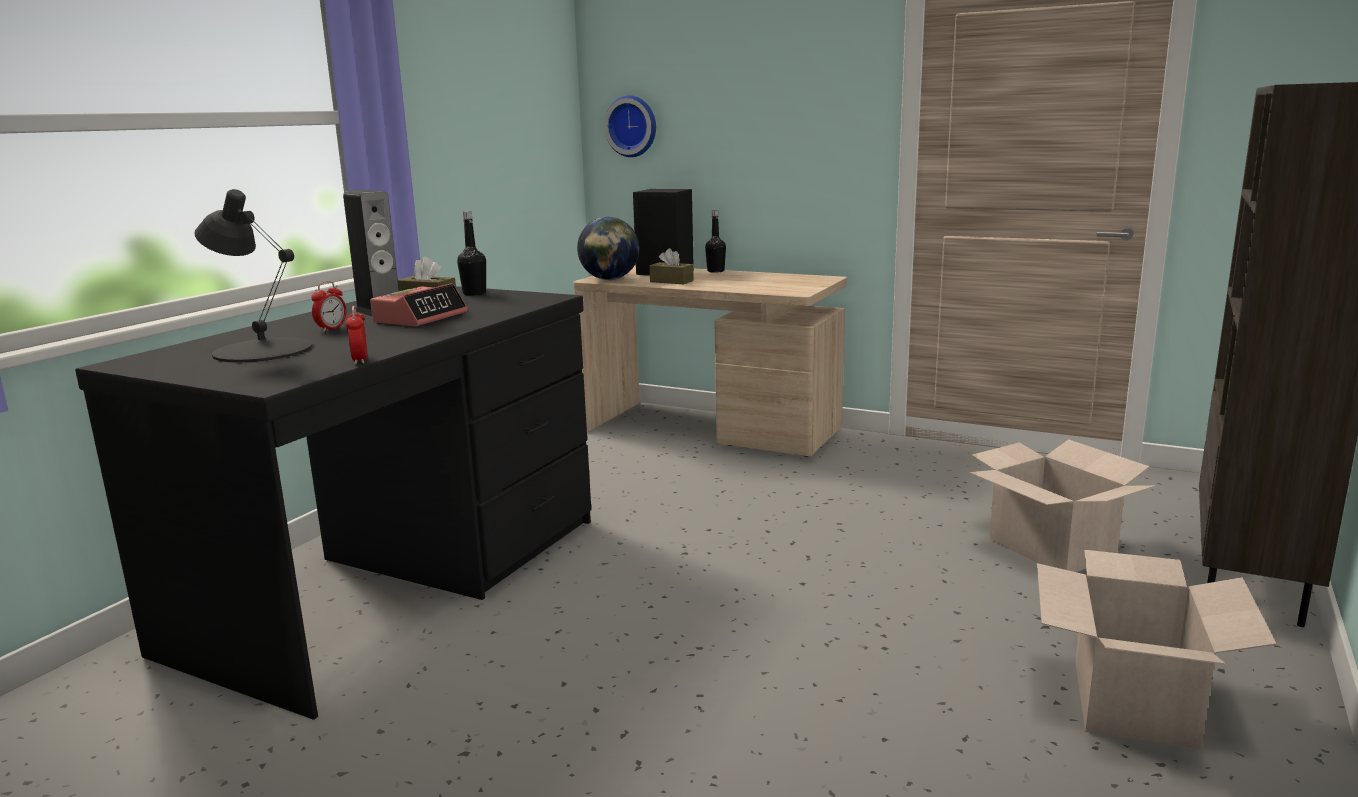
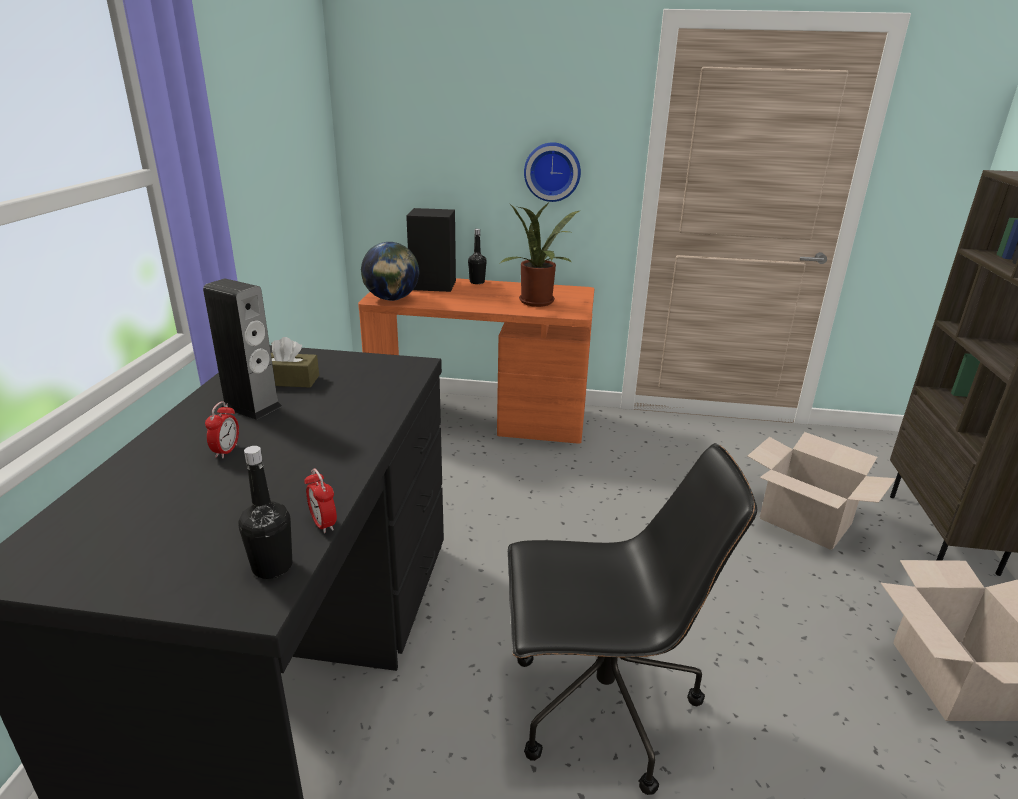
camera: 20 degrees left, 10 degrees up
black table lamp [194,189,313,363] -> none
alarm clock [370,283,468,327] -> none
black bottle [457,211,486,296] -> black bottle moved to [238,446,292,579]
beige desk [573,265,847,457] -> orange desk [358,278,594,444]
wall clock [604,95,656,157] -> wall clock moved to [524,142,581,202]
brown tissue box [649,248,694,284] -> none
none -> potted plant [500,202,581,307]
none -> black office chair [508,443,757,795]

